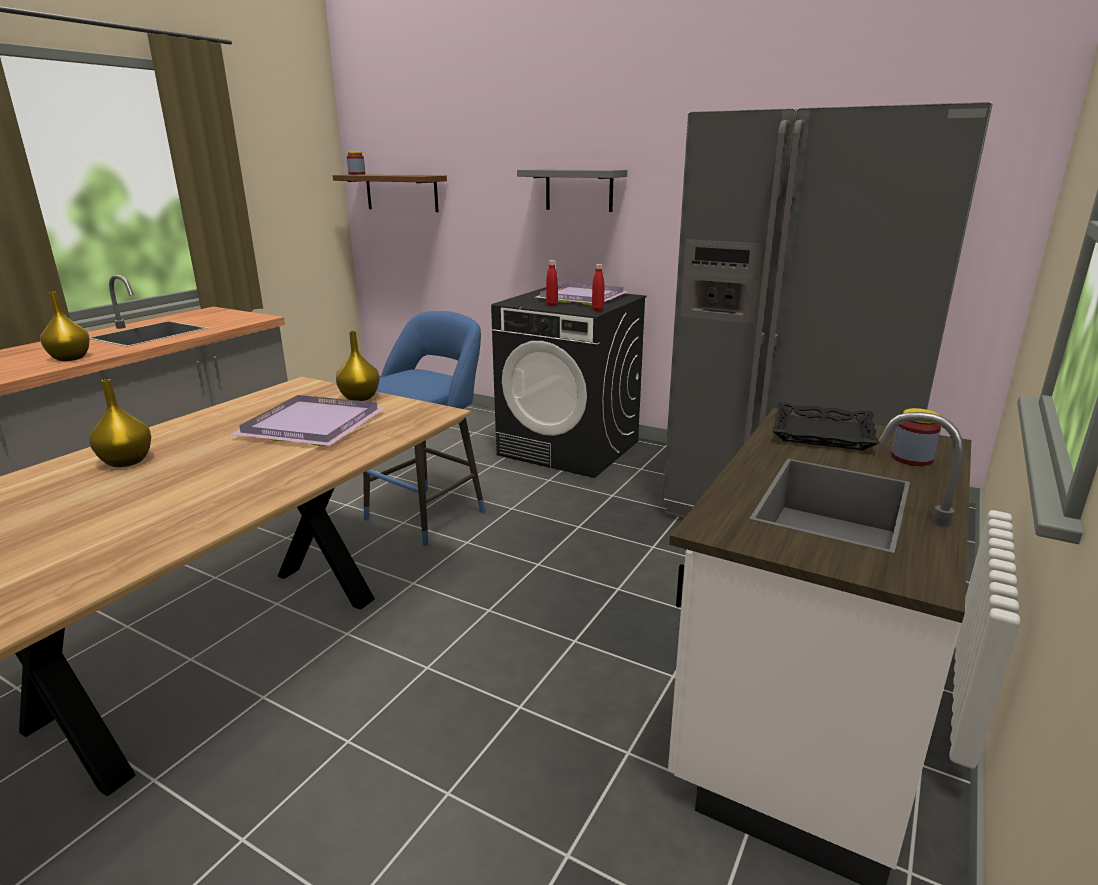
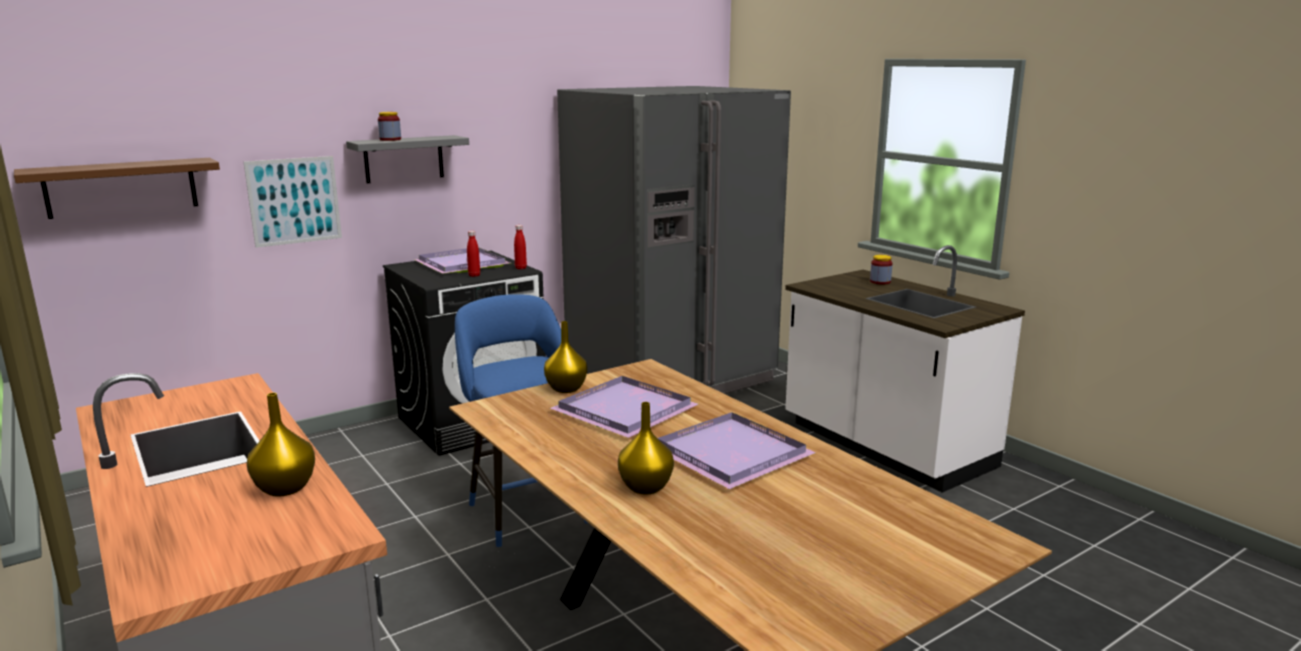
camera: 65 degrees left, 5 degrees down
jar [347,152,365,175] -> jar moved to [378,112,401,141]
black tray [772,402,879,450] -> none
none -> picture [244,156,342,248]
none -> purple tray [658,412,816,489]

